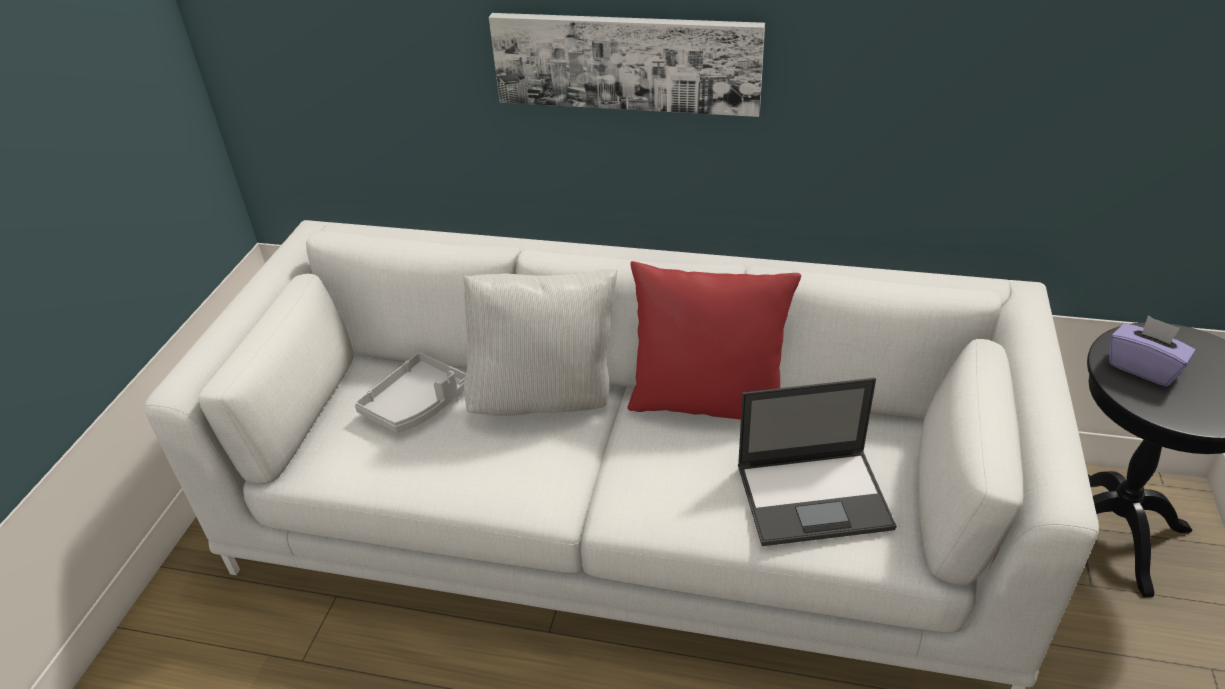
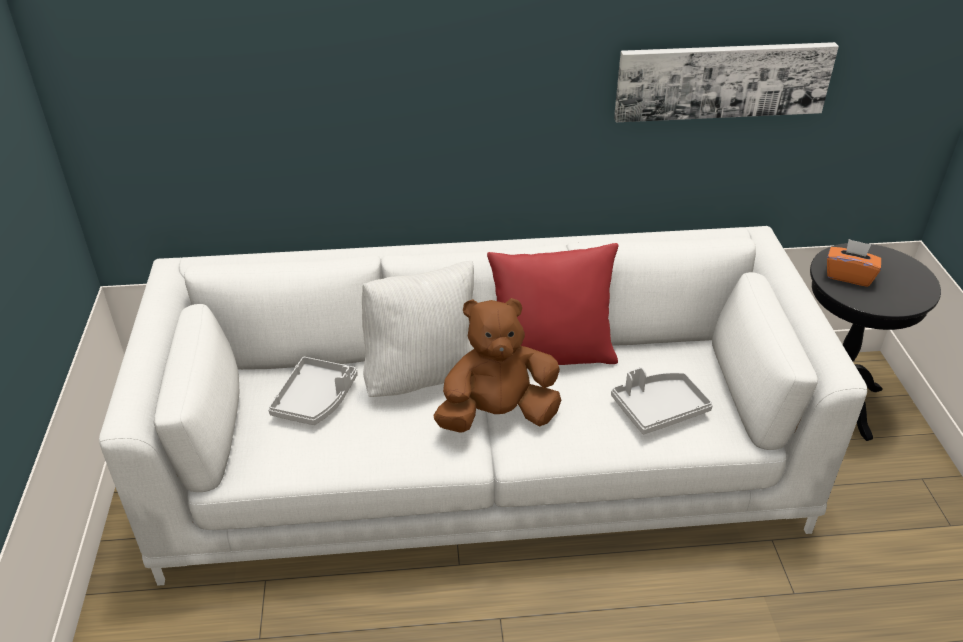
camera: 20 degrees left, 0 degrees up
picture [489,13,765,117] -> picture moved to [614,42,839,122]
laptop [738,378,897,546] -> grey tray [611,367,713,434]
purple tissue box [1109,315,1196,386] -> orange tissue box [827,239,881,287]
none -> brown plush toy [434,298,561,432]

